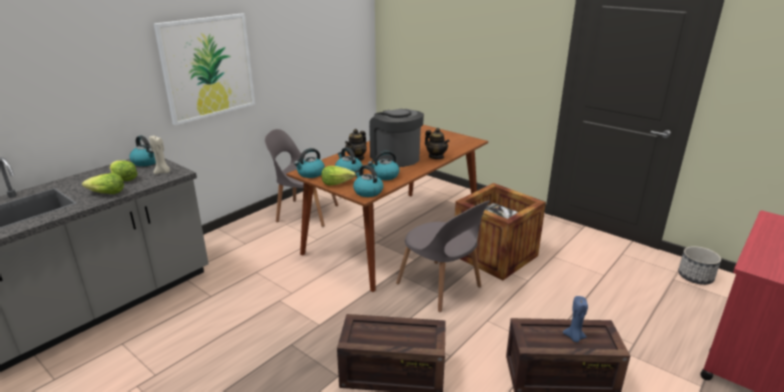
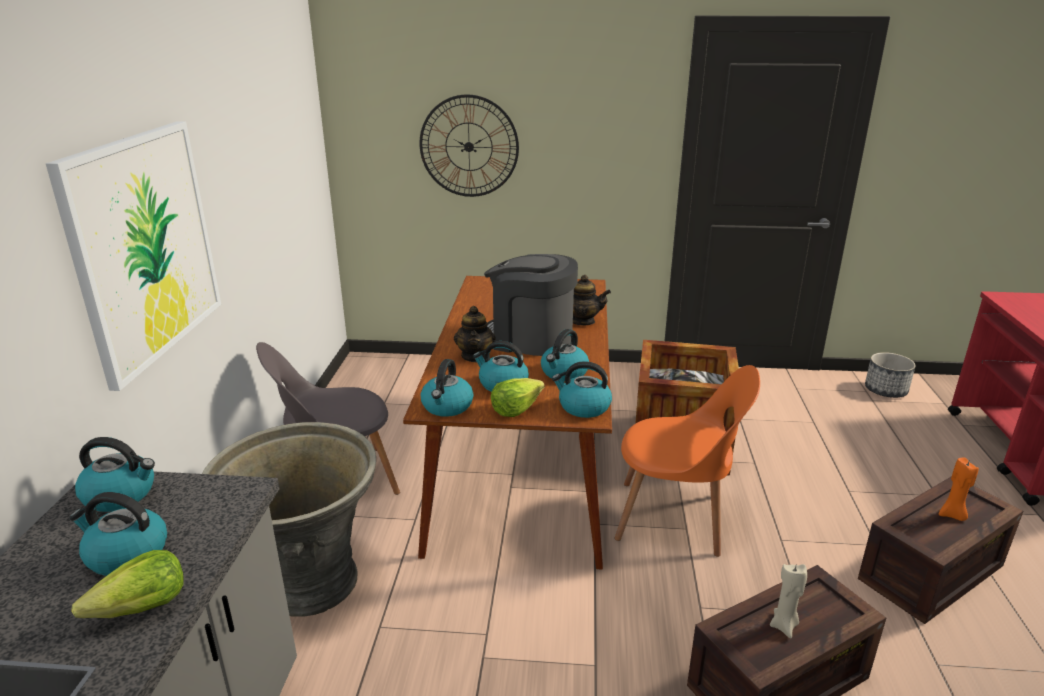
camera: 35 degrees left, 0 degrees up
lettuce [110,160,138,181] -> kettle [69,492,167,576]
beige candle [149,135,170,174] -> beige candle moved to [770,564,807,639]
grey chair [396,200,490,312] -> orange chair [615,365,760,557]
blue candle [563,296,588,342] -> orange candle [939,458,979,521]
none -> grey planter [202,422,376,617]
none -> wall clock [420,94,519,197]

